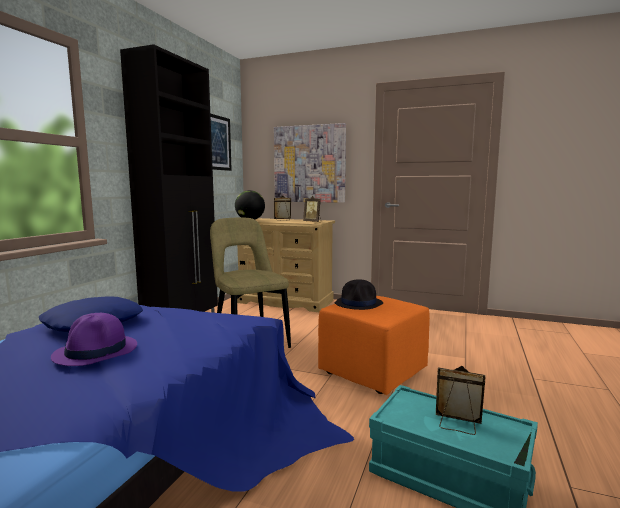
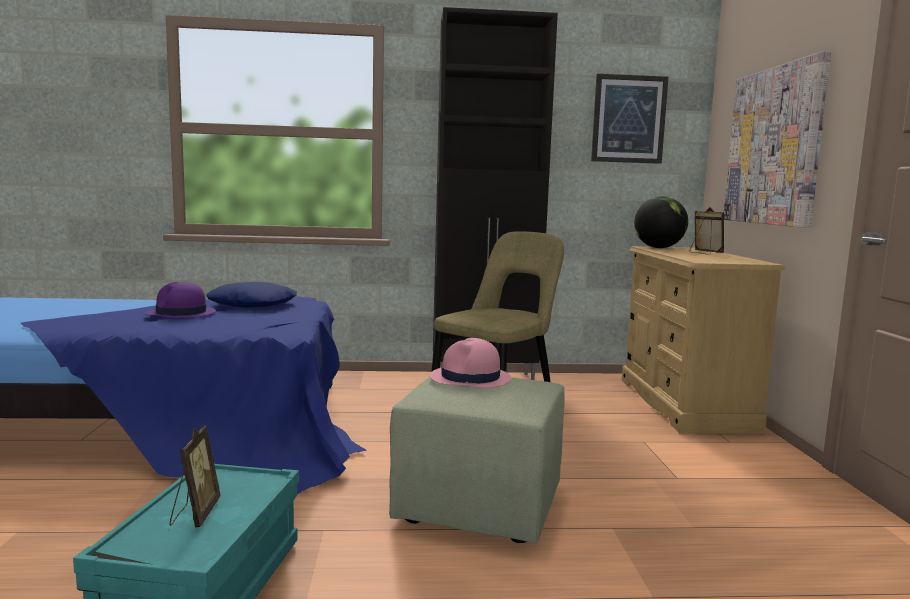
camera: 65 degrees right, 0 degrees up
picture frame [303,196,321,222] -> none
orange ottoman [318,296,430,395] -> green ottoman [389,377,564,543]
black hat [334,279,383,310] -> pink hat [430,338,512,388]

